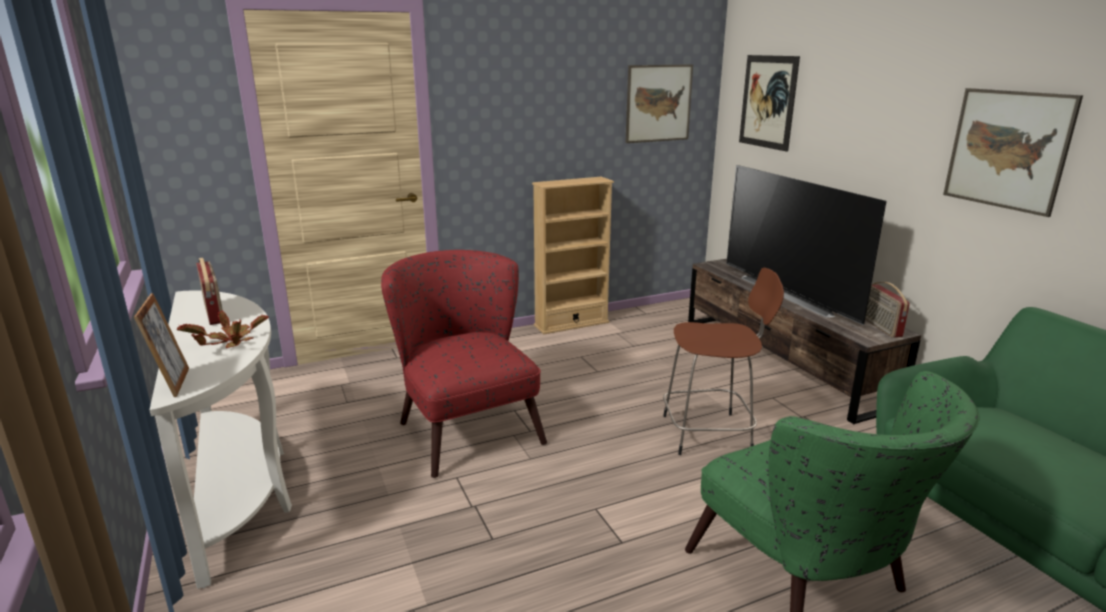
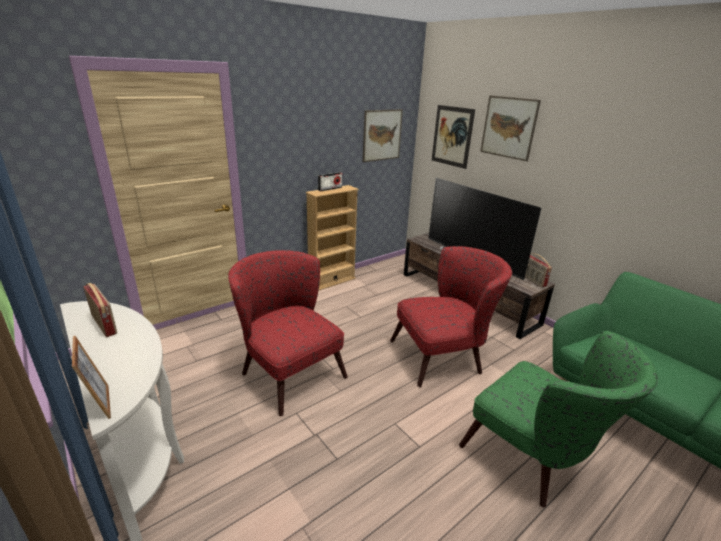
camera: 15 degrees left, 5 degrees up
potted plant [177,310,269,348] -> none
brown stool [663,267,784,455] -> red armchair [390,246,512,387]
picture [943,88,1083,217] -> picture moved to [480,95,541,161]
none -> radio [318,172,342,191]

